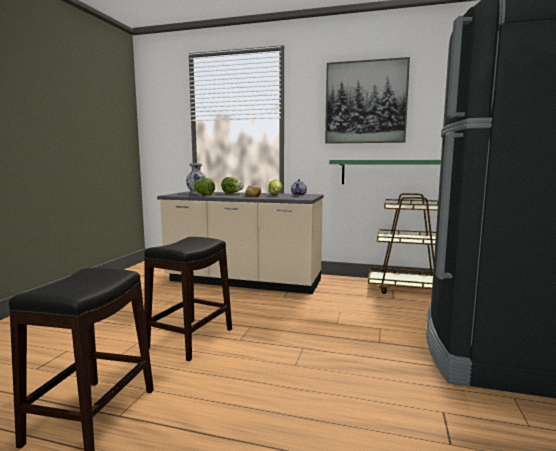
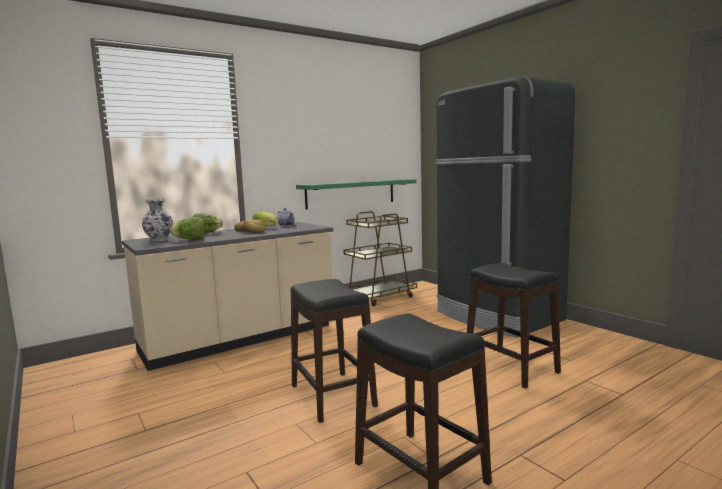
camera: 50 degrees left, 0 degrees up
picture [325,57,410,144] -> none
none -> black stool [467,263,561,389]

